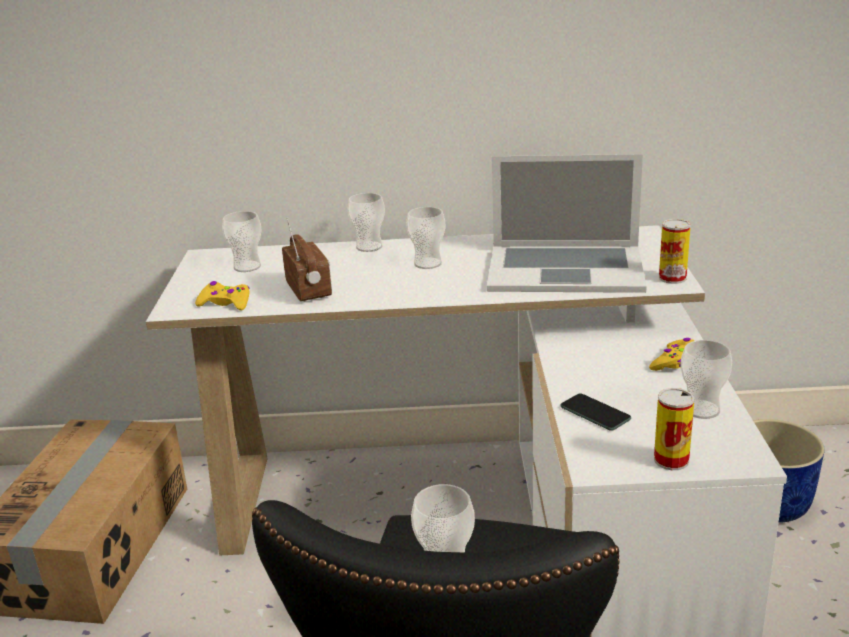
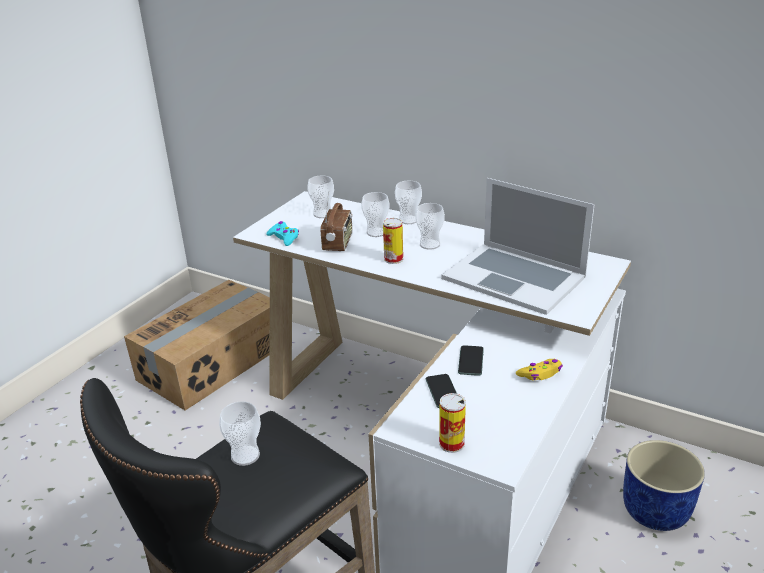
camera: 30 degrees right, 5 degrees up
yellow game controller [195,281,249,310] -> turquoise game controller [266,221,299,246]
can [659,219,691,284] -> can moved to [383,218,403,264]
cup [680,340,732,419] -> cup moved to [361,192,389,237]
none -> phone [458,345,484,376]

